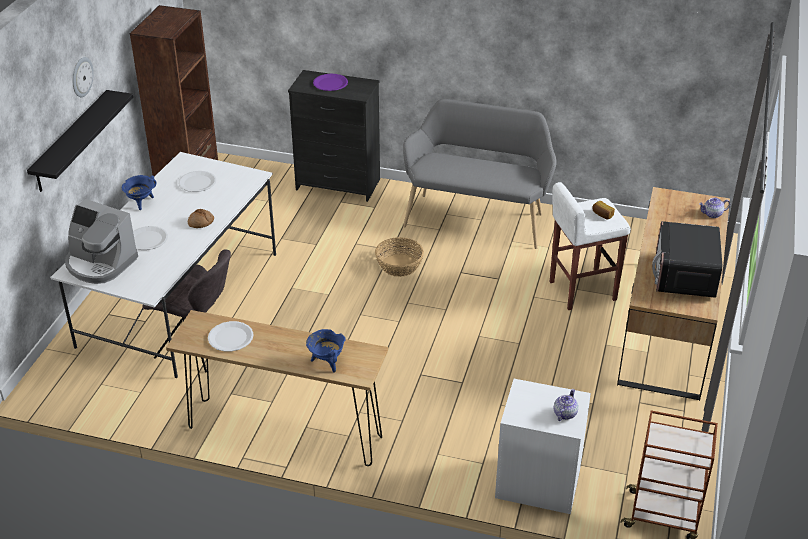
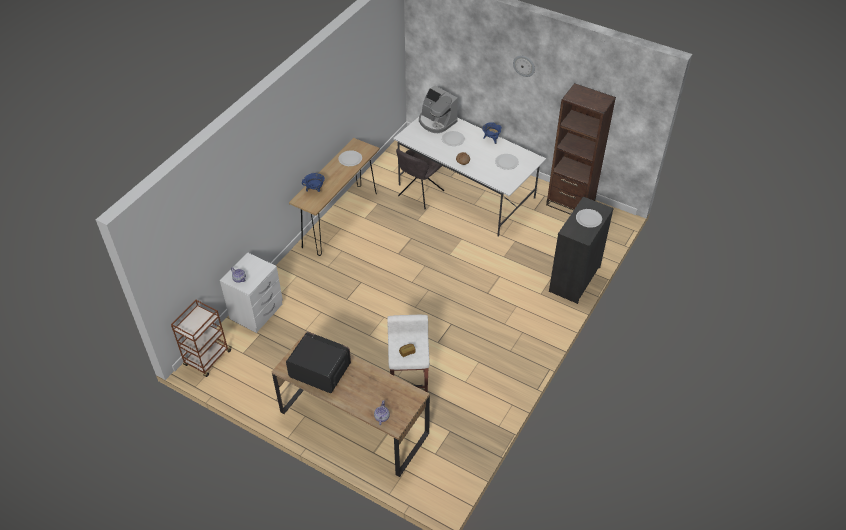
camera: 105 degrees right, 10 degrees up
black shelf [27,90,133,192] -> none
coffee machine [65,199,138,284] -> coffee machine turned 90 degrees counterclockwise [419,86,458,133]
purple plate [313,74,348,91] -> white plate [576,209,602,228]
basket [375,237,424,277] -> none
grey bench [403,99,557,249] -> none

